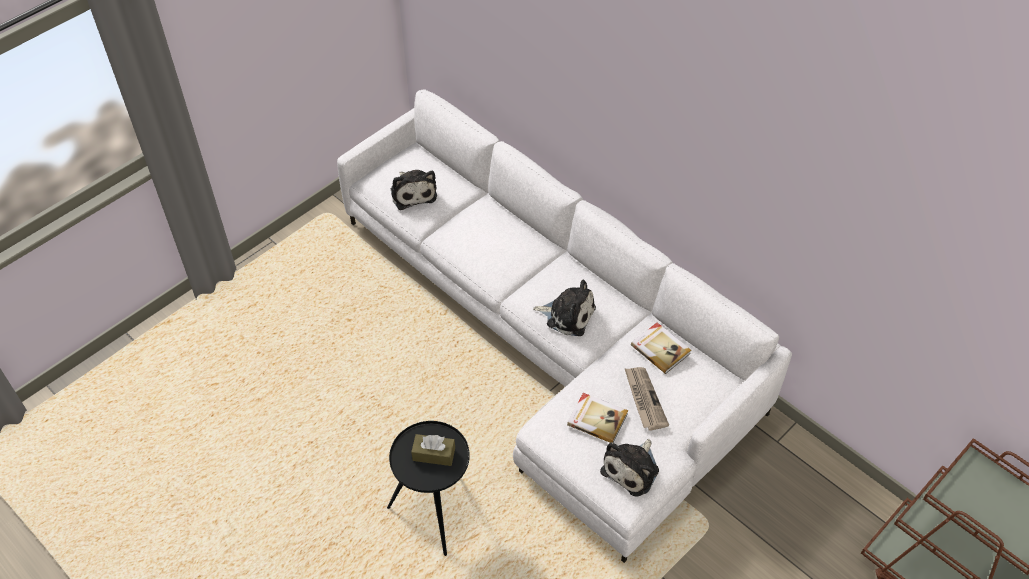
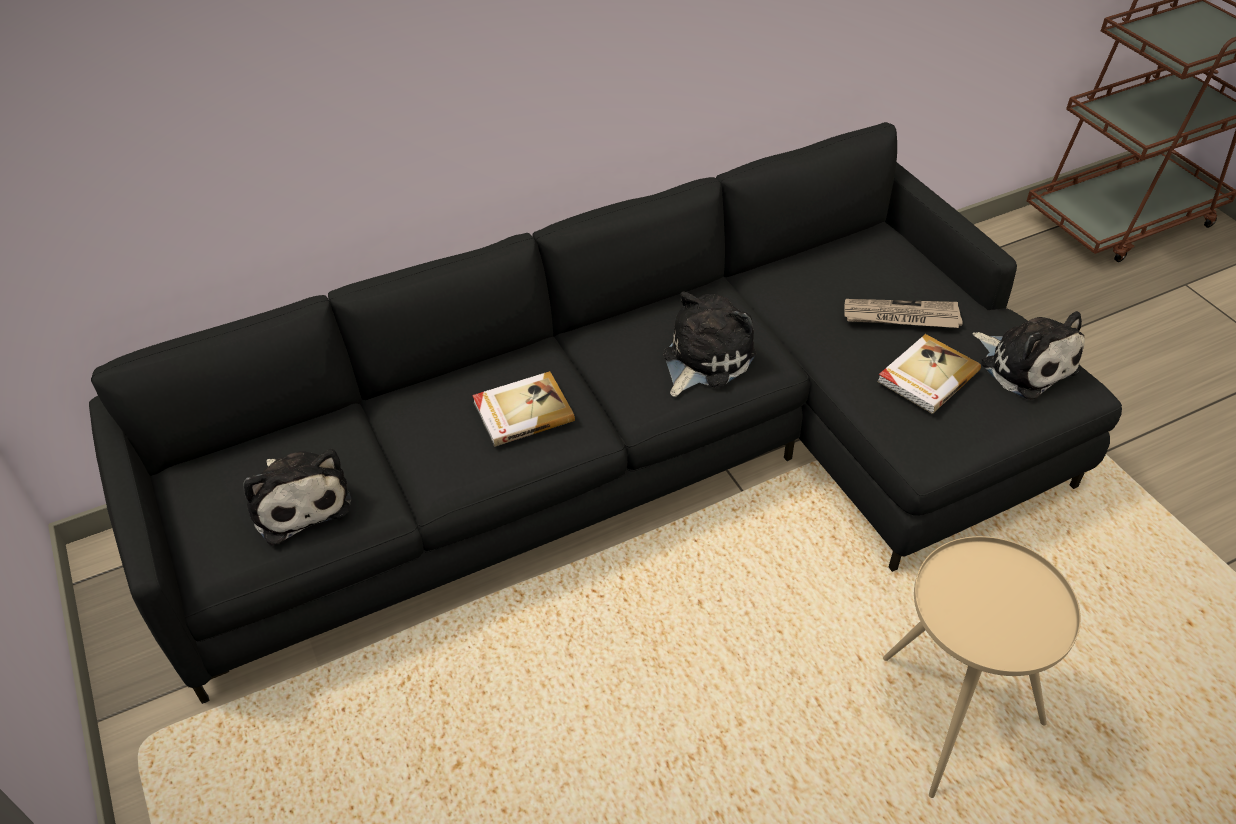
camera: 70 degrees left, 5 degrees down
white sofa [337,90,792,563] -> black sofa [89,122,1122,704]
black side table [387,421,470,556] -> beige side table [883,536,1081,798]
plush toy [390,170,437,210] -> plush toy turned 60 degrees clockwise [243,449,351,545]
brown tissue box [411,434,455,466] -> none
book [631,323,691,374] -> book moved to [472,371,575,447]

